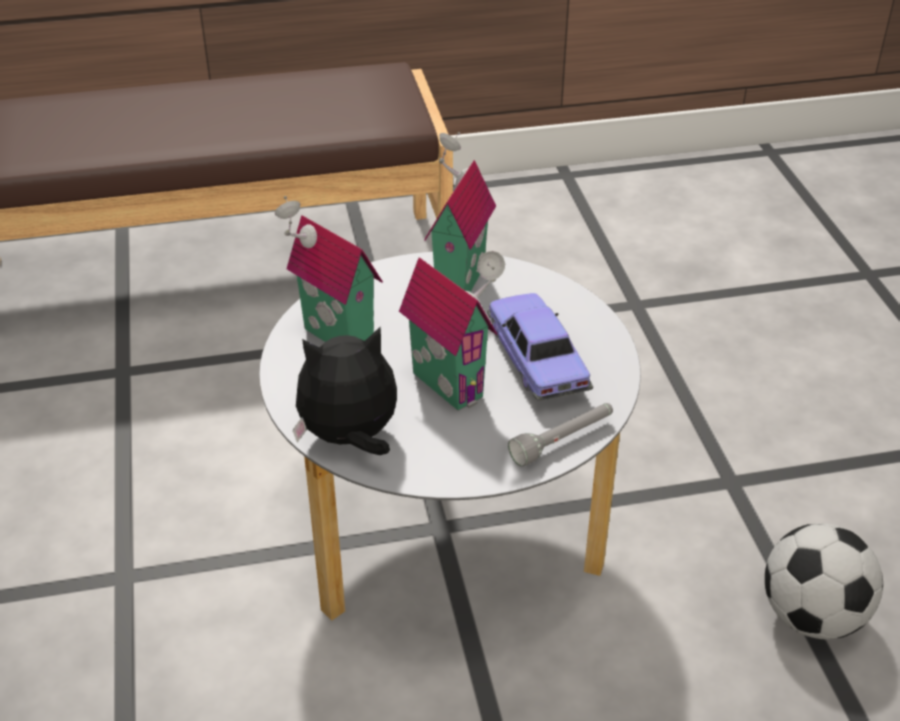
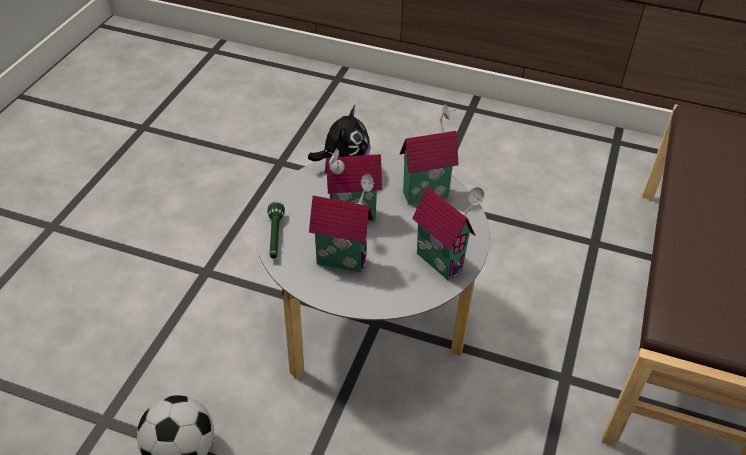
camera: 120 degrees right, 5 degrees up
toy car [487,293,593,401] -> toy house [309,174,374,273]
grey flashlight [508,403,613,467] -> green flashlight [268,202,285,258]

